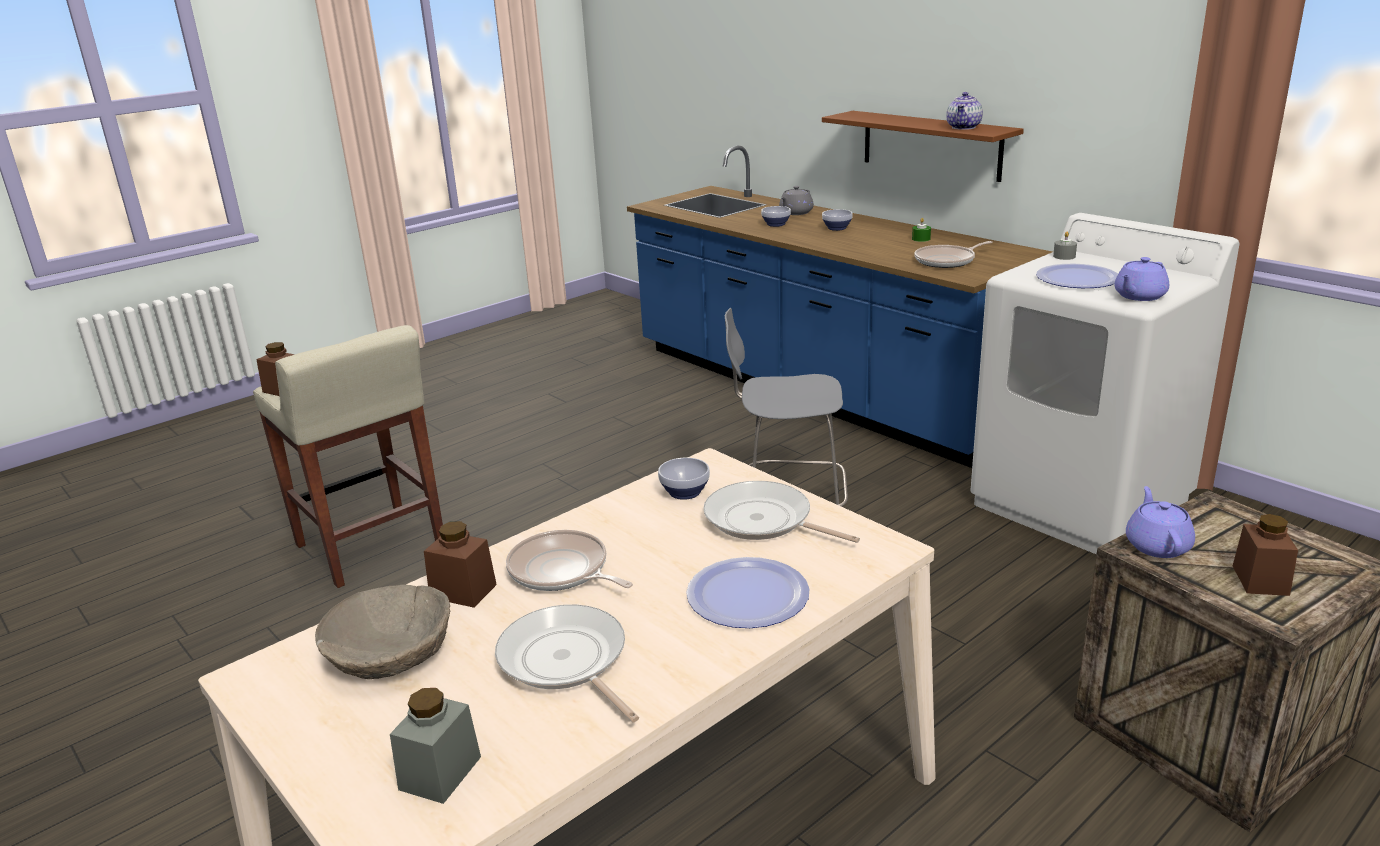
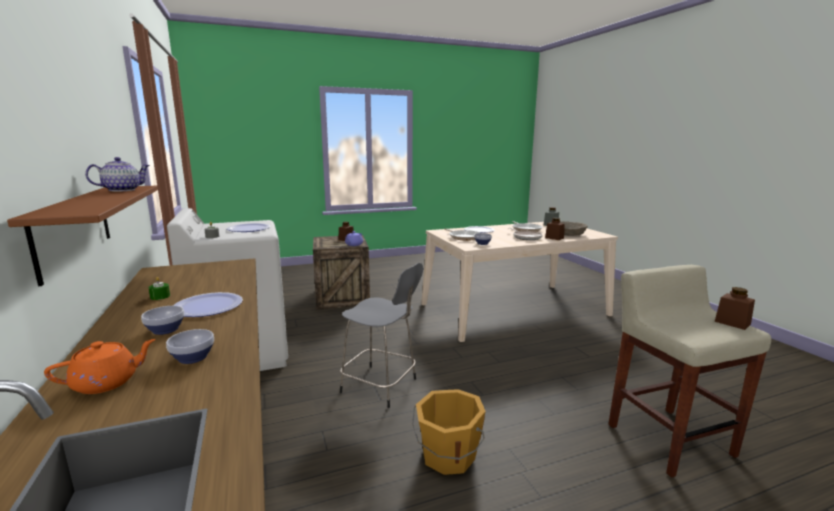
camera: 160 degrees left, 10 degrees down
grey teapot [779,186,814,215] -> orange teapot [44,339,156,394]
frying pan [914,241,993,268] -> none
purple teapot [1114,257,1169,301] -> none
none -> plate [173,292,243,317]
none -> orange bucket [412,389,486,475]

